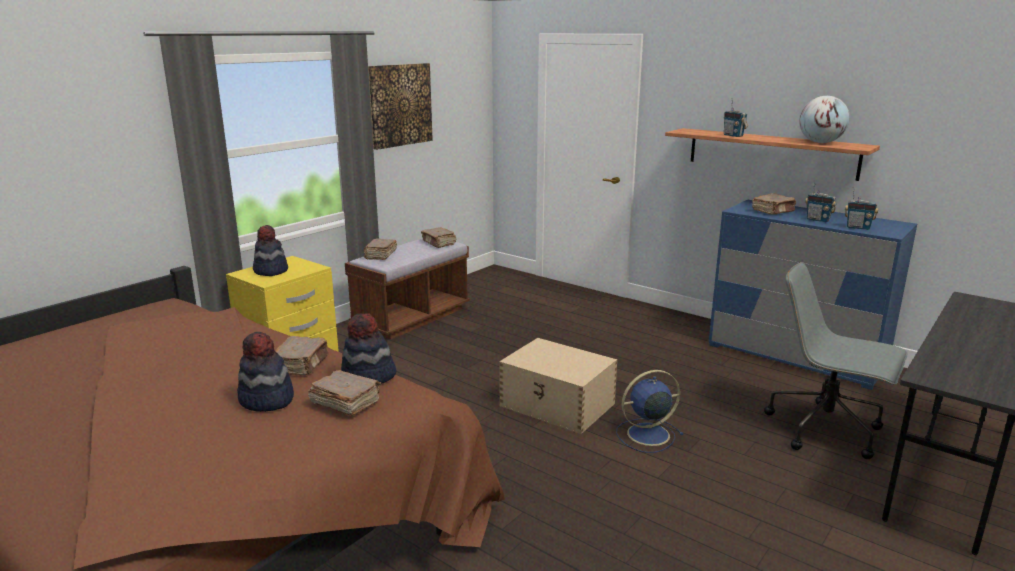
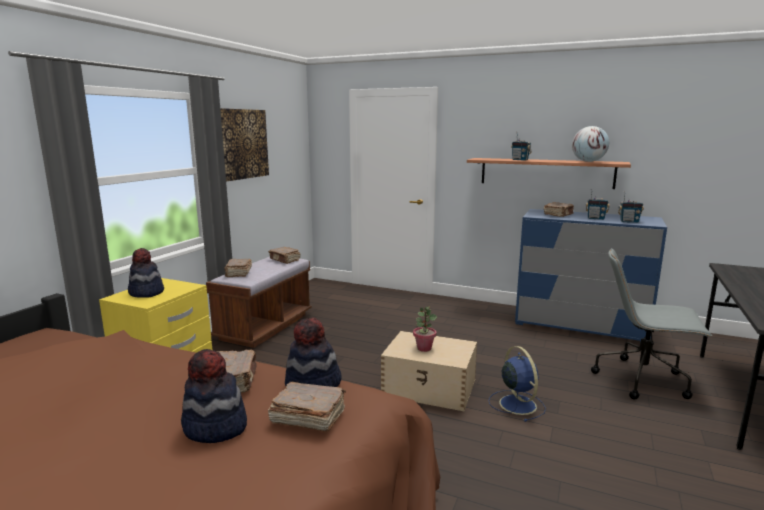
camera: 15 degrees left, 5 degrees down
blue fan [616,370,684,453] -> blue fan turned 105 degrees clockwise [488,346,546,422]
none -> potted plant [413,307,437,352]

